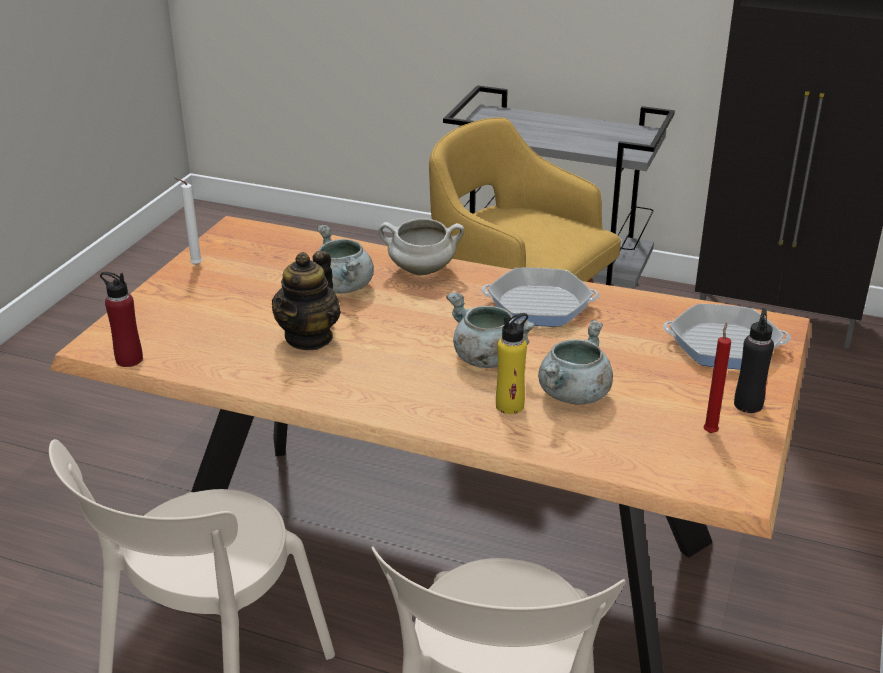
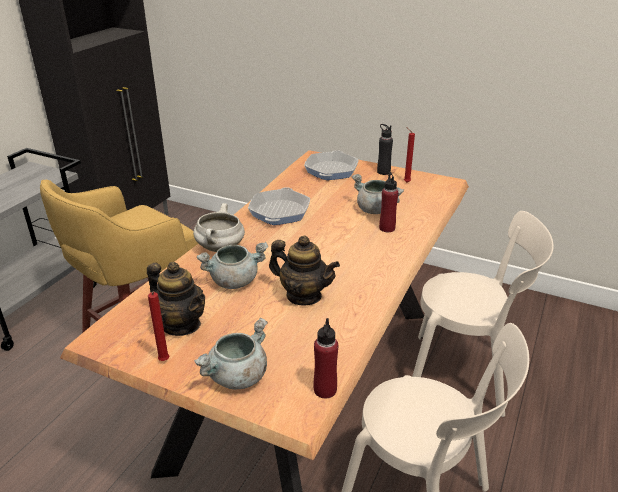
camera: 85 degrees left, 0 degrees up
white candle [175,178,202,265] -> red candle [148,291,169,361]
grey cooking pot [446,292,535,368] -> grey cooking pot moved to [194,317,268,389]
yellow bottle [496,313,528,414] -> red bottle [379,172,398,232]
none -> teapot [147,262,205,336]

